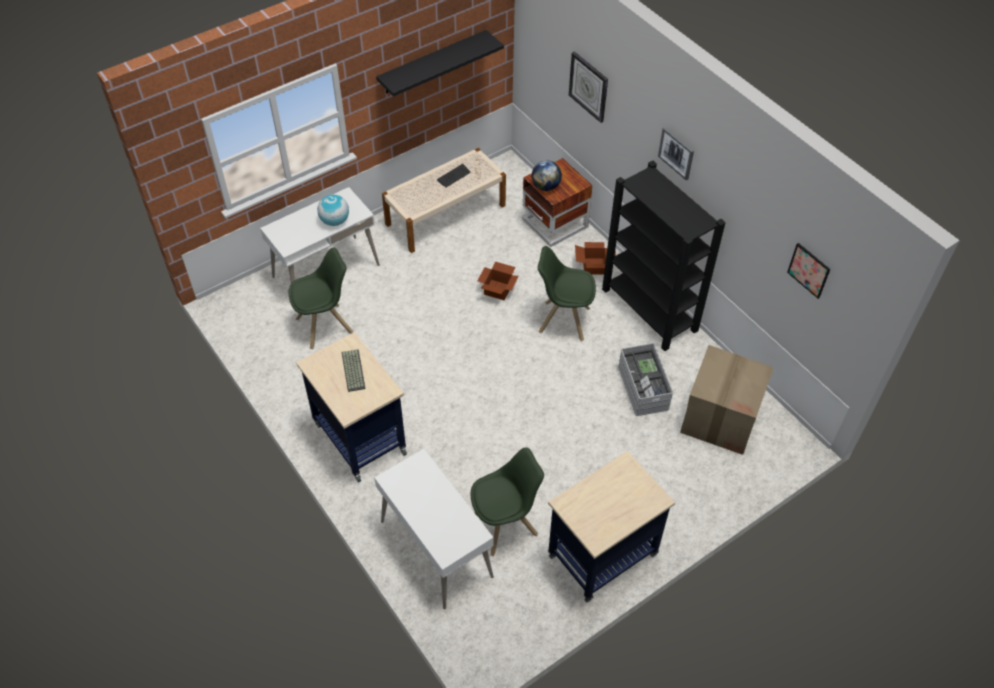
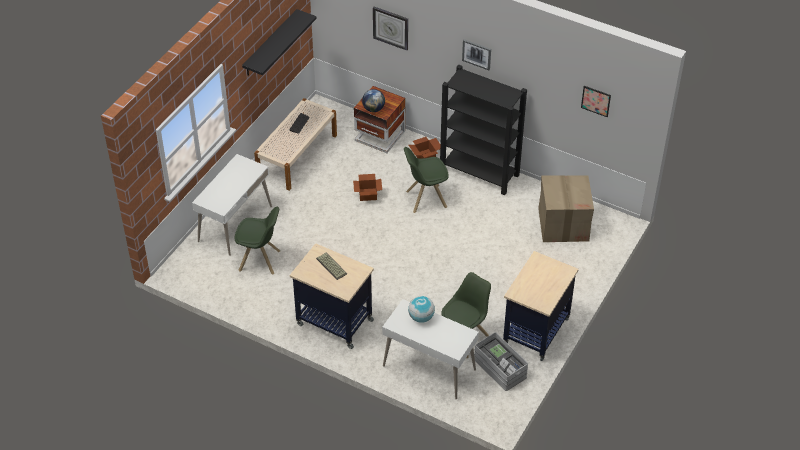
camera: 25 degrees left, 5 degrees down
green chair [288,247,353,349] -> green chair turned 60 degrees clockwise [235,207,280,275]
globe [317,194,349,226] -> globe moved to [408,296,435,323]
grey storage box [618,343,673,416] -> grey storage box moved to [474,332,528,391]

